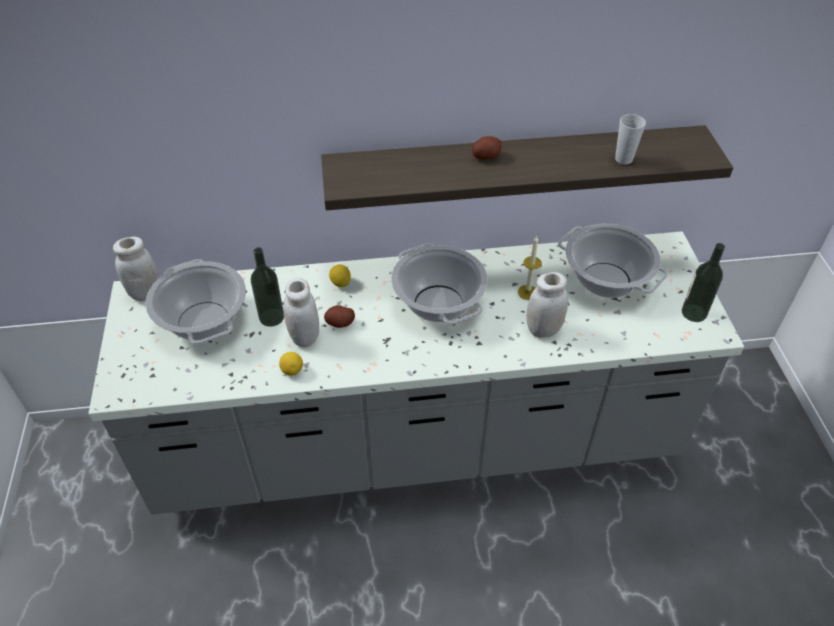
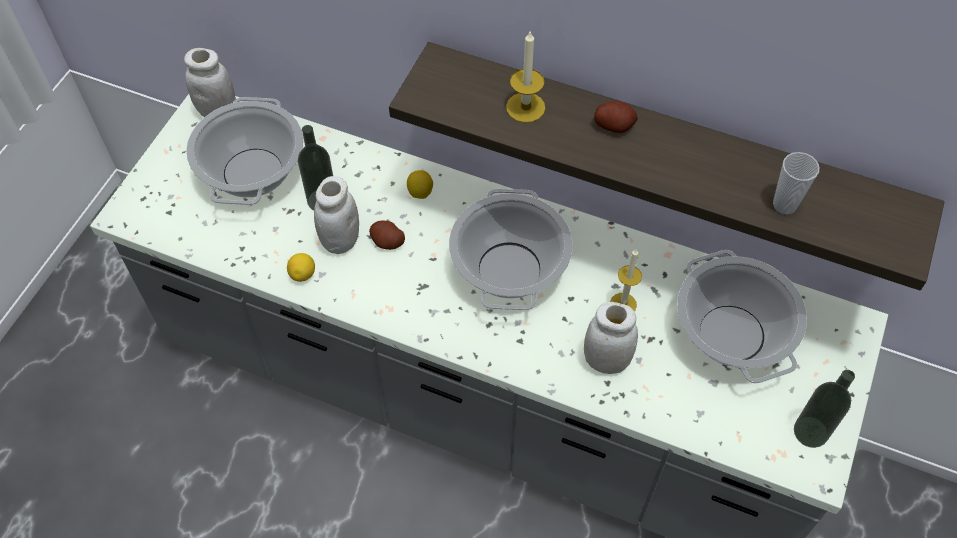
camera: 30 degrees right, 10 degrees up
none -> candle [506,30,545,123]

